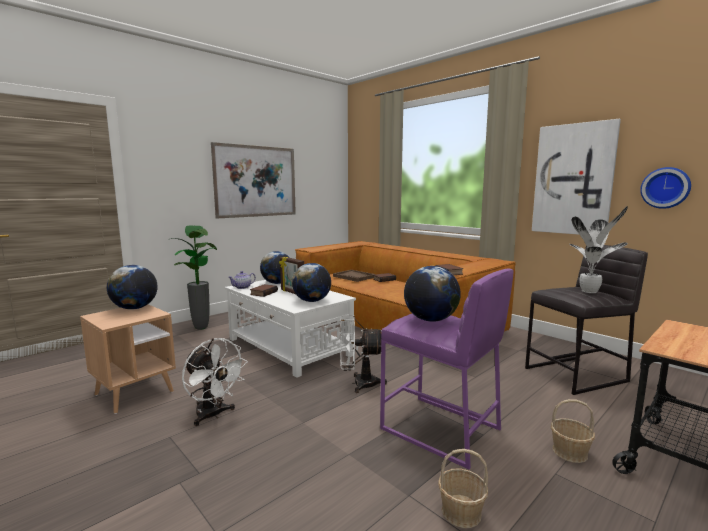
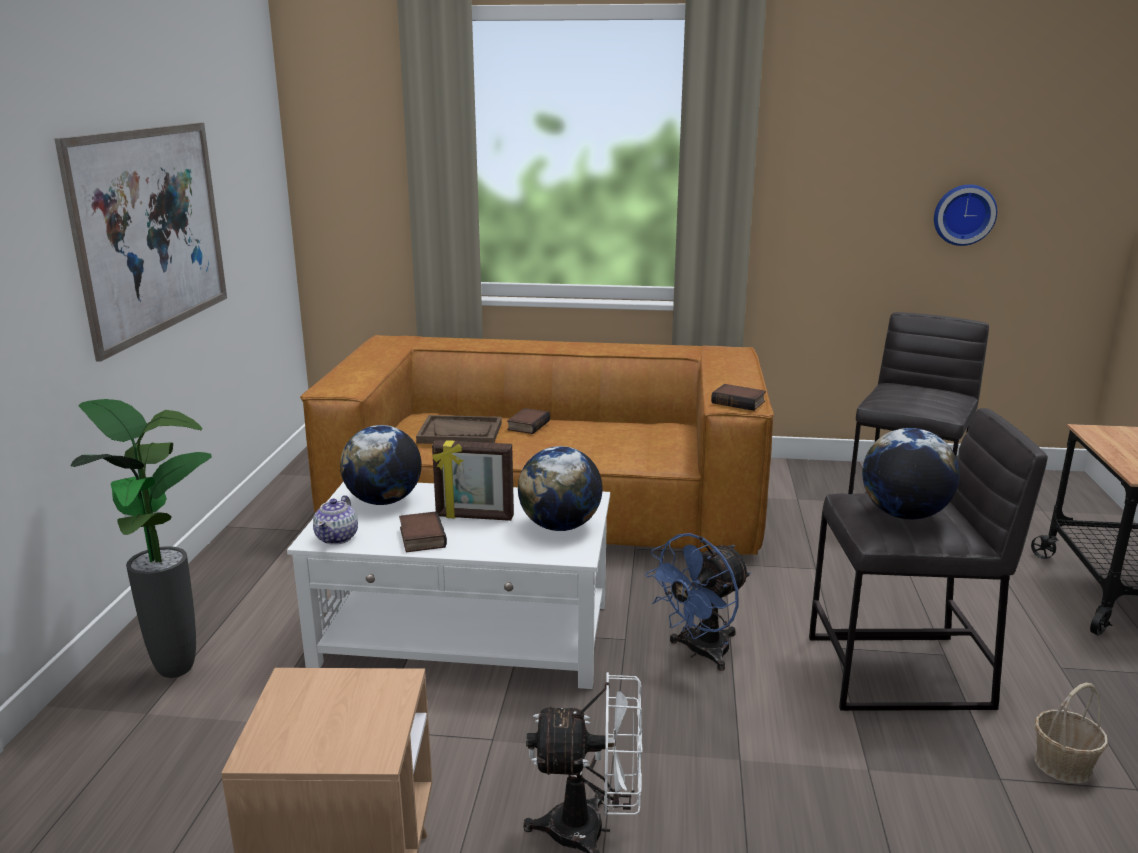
camera: 40 degrees left, 10 degrees up
globe [107,265,158,309] -> none
white fan [340,315,387,393] -> blue fan [645,533,751,671]
purple stool [380,269,514,469] -> grey stool [809,408,1048,711]
picture [532,119,621,235] -> none
basket [551,399,595,463] -> none
potted plant [569,206,628,293] -> none

